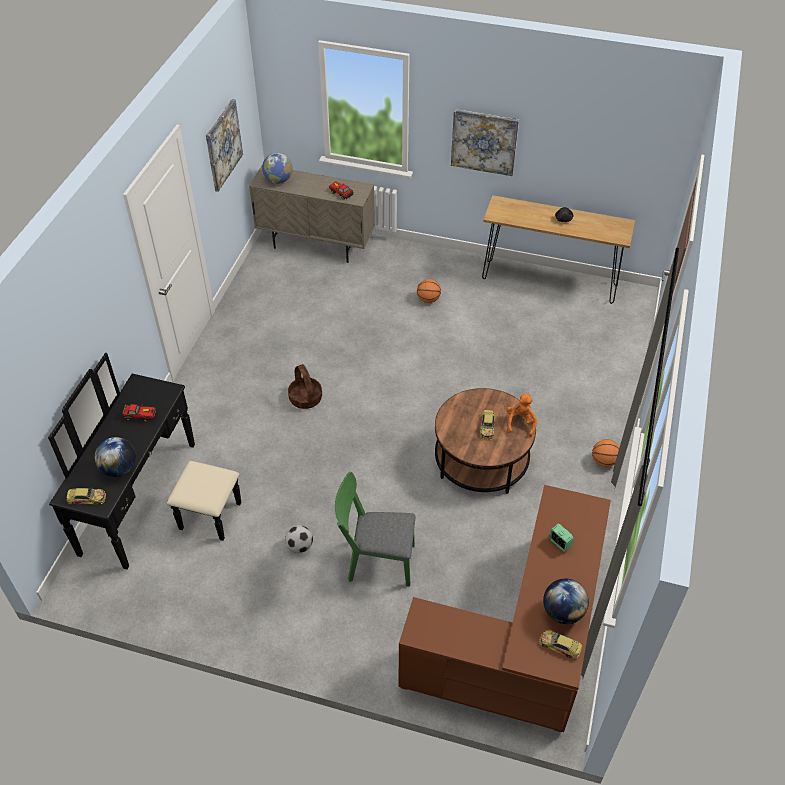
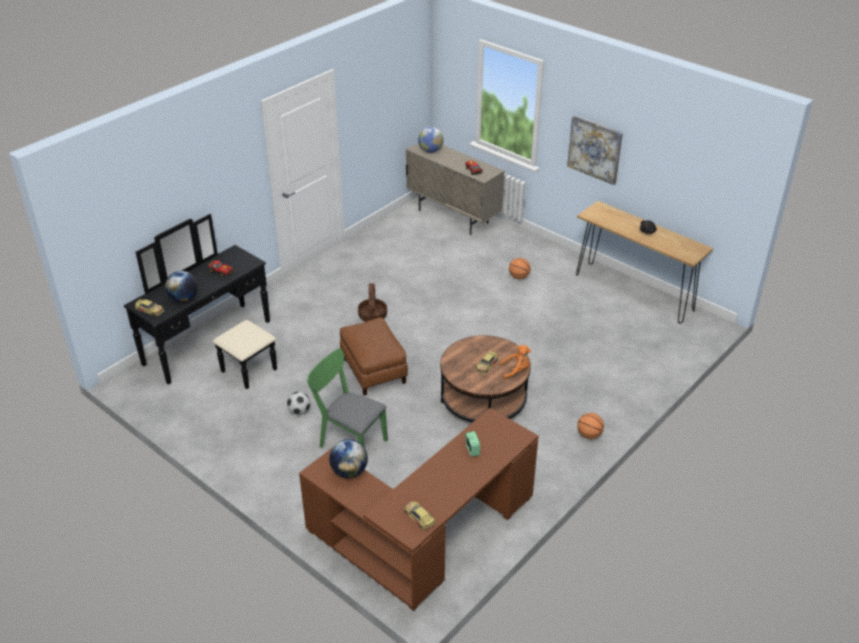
camera: 25 degrees right, 10 degrees down
picture [206,99,243,192] -> none
orange plush toy [506,393,537,437] -> orange plush toy turned 45 degrees clockwise [500,345,531,379]
globe [543,578,589,624] -> globe moved to [329,439,368,478]
none -> brown ottoman [340,317,408,396]

